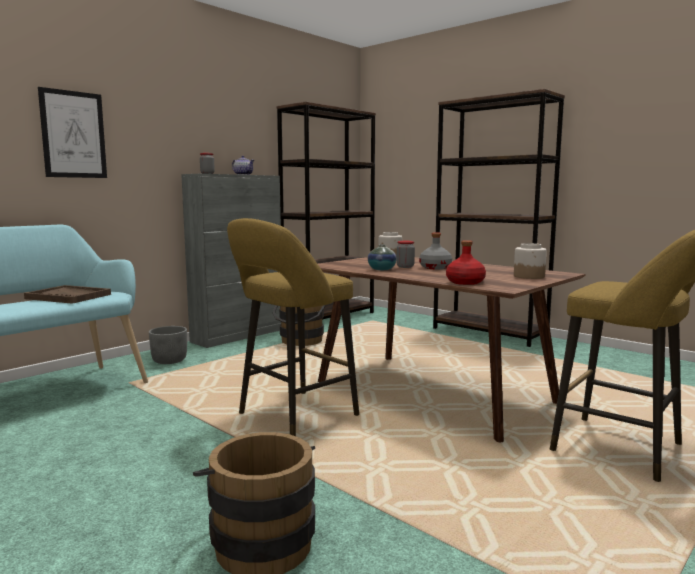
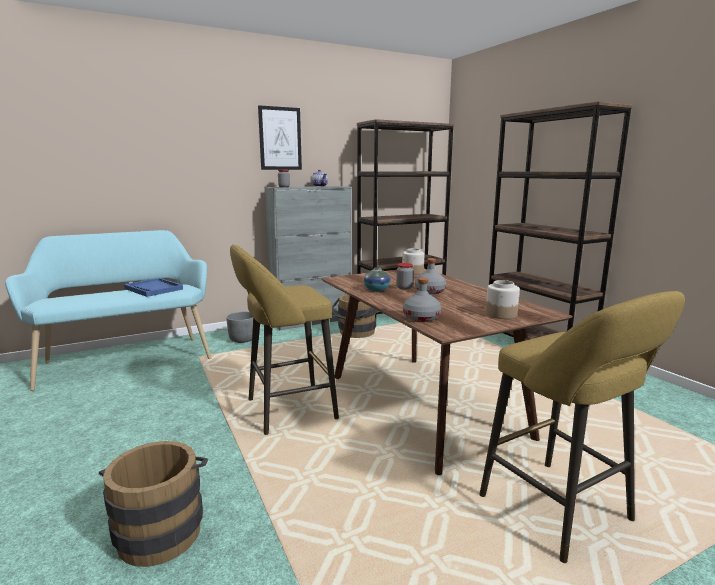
camera: 20 degrees right, 5 degrees up
brown tray [24,285,111,304] -> blue tray [124,278,183,297]
picture [38,87,107,178] -> picture moved to [258,105,302,170]
red bottle [446,240,486,285] -> grey bottle [403,277,441,322]

